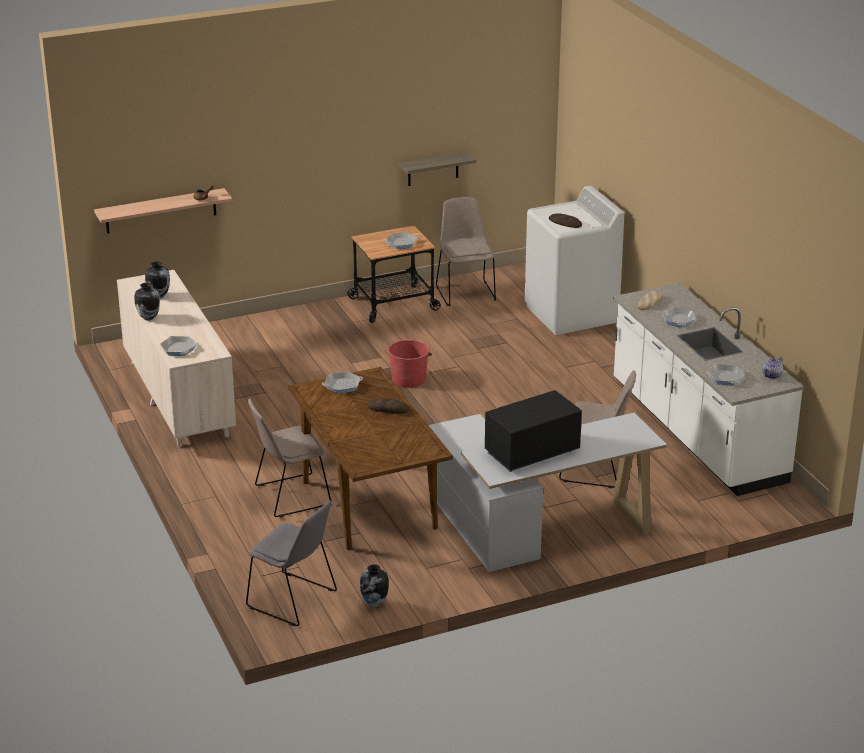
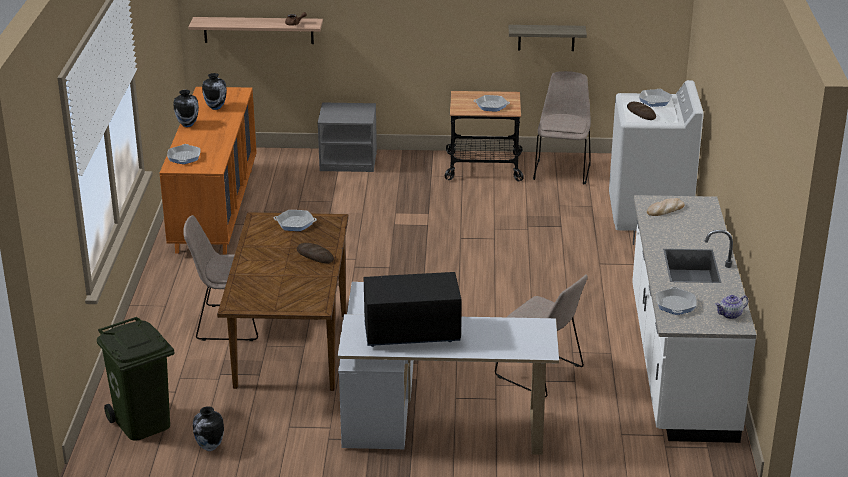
camera: 25 degrees right, 0 degrees up
beige dresser [117,270,236,447] -> orange dresser [160,87,257,255]
grey chair [246,500,337,626] -> green trash can [97,317,174,441]
red bucket [388,339,432,388] -> none
frying pan [662,306,696,328] -> frying pan moved to [639,89,672,107]
none -> grey nightstand [318,102,377,172]

